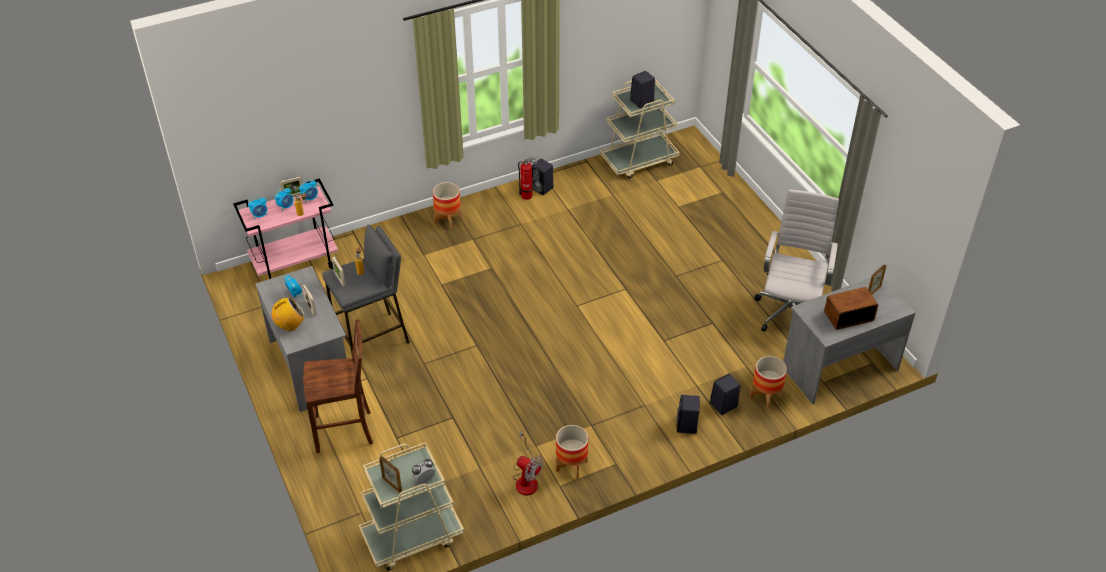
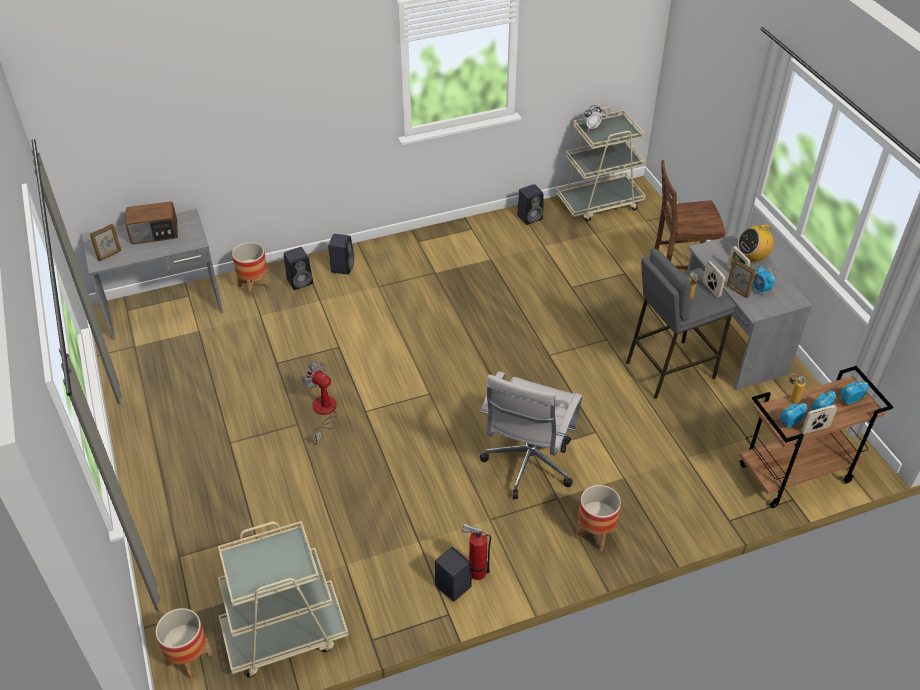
camera: 175 degrees left, 0 degrees up
pink cart [233,179,338,279] -> brown cart [739,366,893,508]
picture frame [379,456,402,493] -> picture frame moved to [727,259,756,298]
fan [513,430,543,495] -> fan moved to [302,361,338,445]
planter [556,425,589,479] -> planter moved to [155,608,213,680]
black speaker [630,71,655,108] -> black speaker moved to [517,184,544,225]
white office chair [754,190,839,332] -> white office chair moved to [480,371,582,499]

